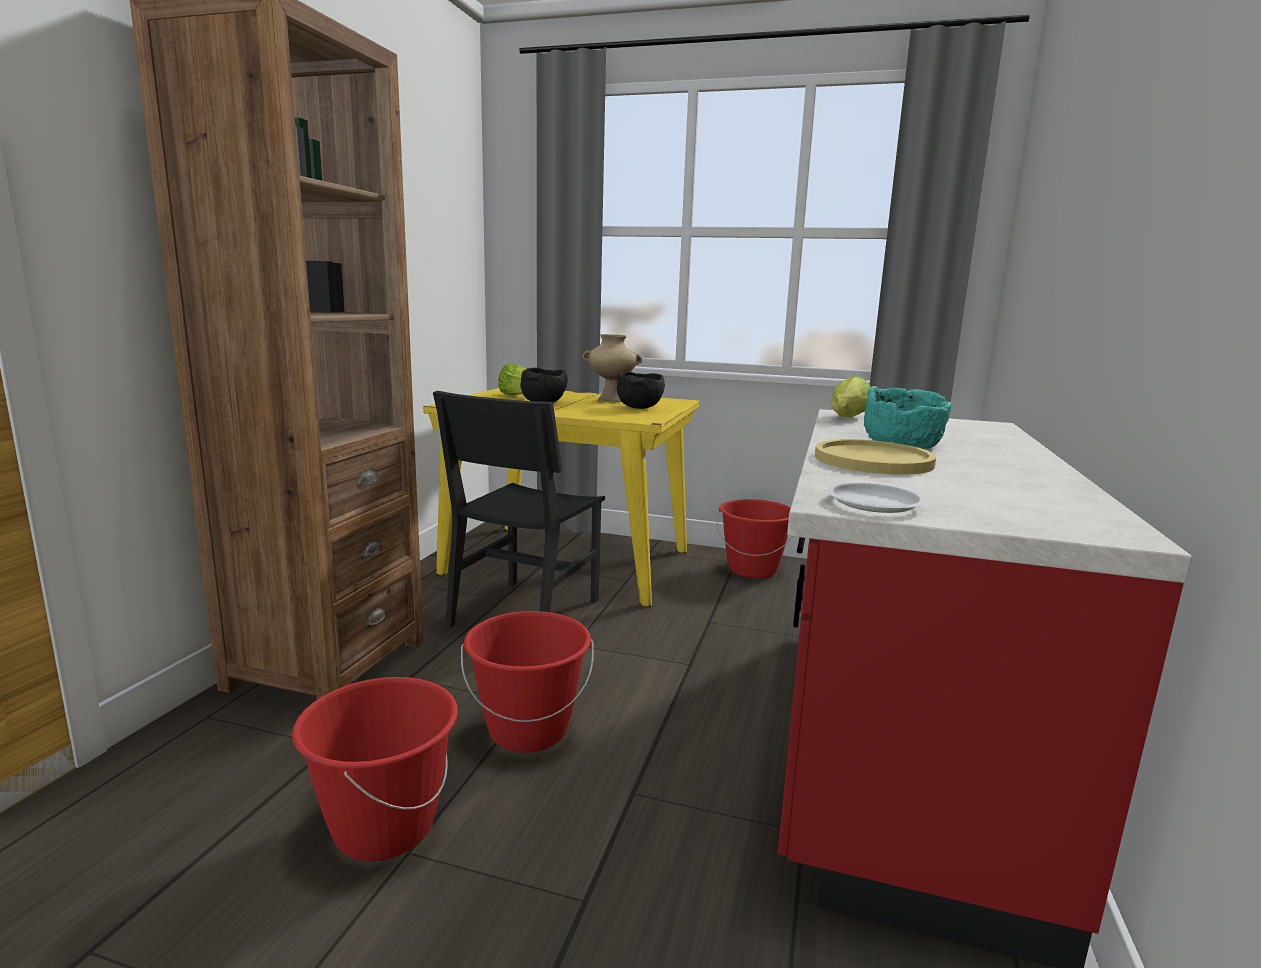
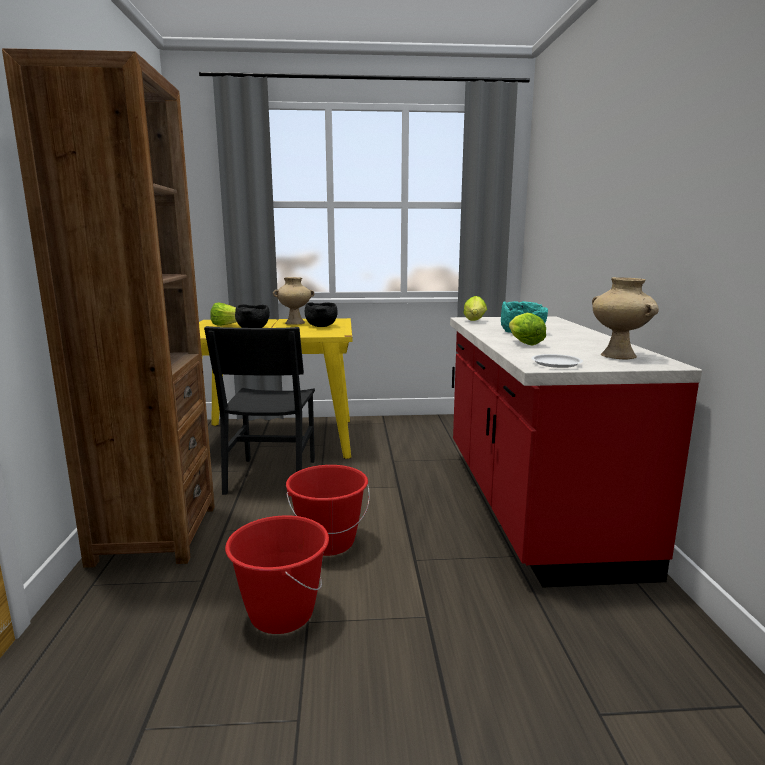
camera: 20 degrees left, 0 degrees up
red bucket [716,499,792,578] -> none
yellow plate [815,439,936,475] -> lettuce [509,313,546,346]
none -> beige vase [592,277,659,359]

